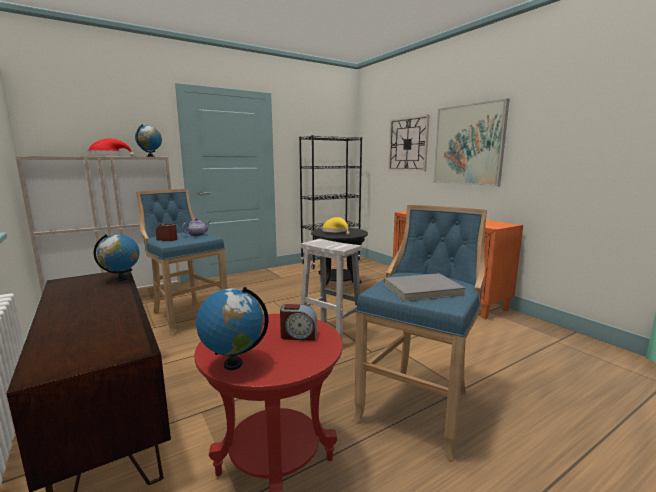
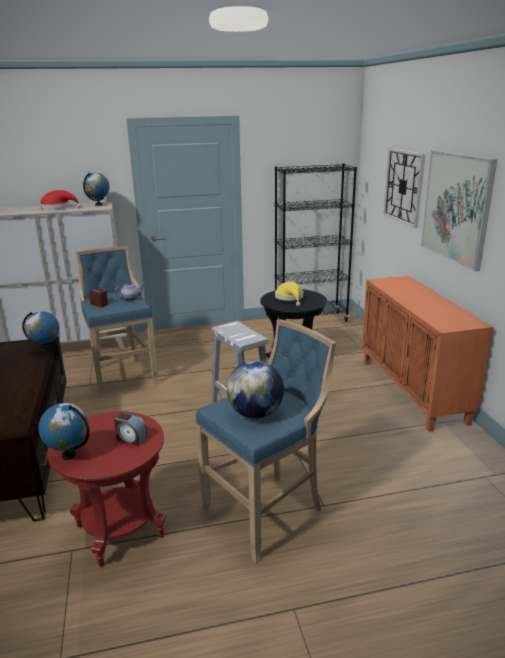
camera: 20 degrees right, 10 degrees up
grey book [384,273,465,302] -> globe [227,361,284,418]

